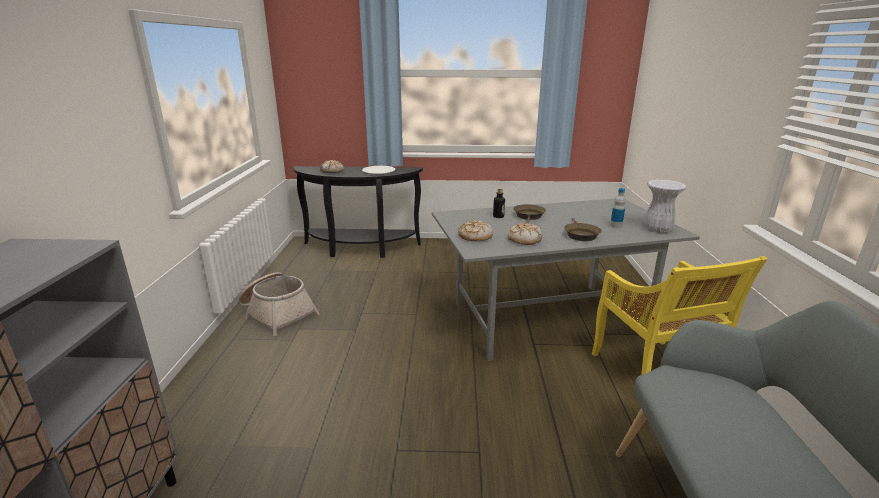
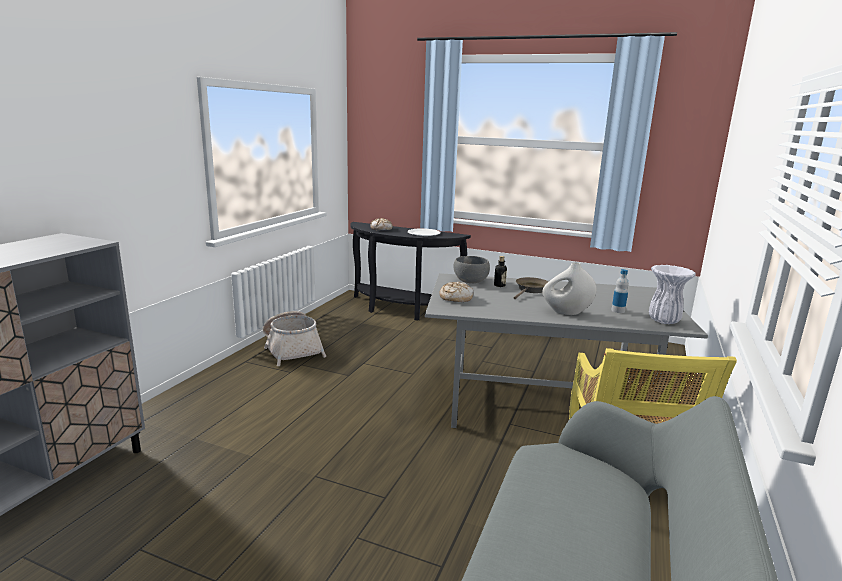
camera: 20 degrees right, 5 degrees down
bread [508,223,542,245] -> none
brown frying pan [564,218,602,241] -> white vase [542,263,596,315]
none -> grey bowl [453,256,490,283]

